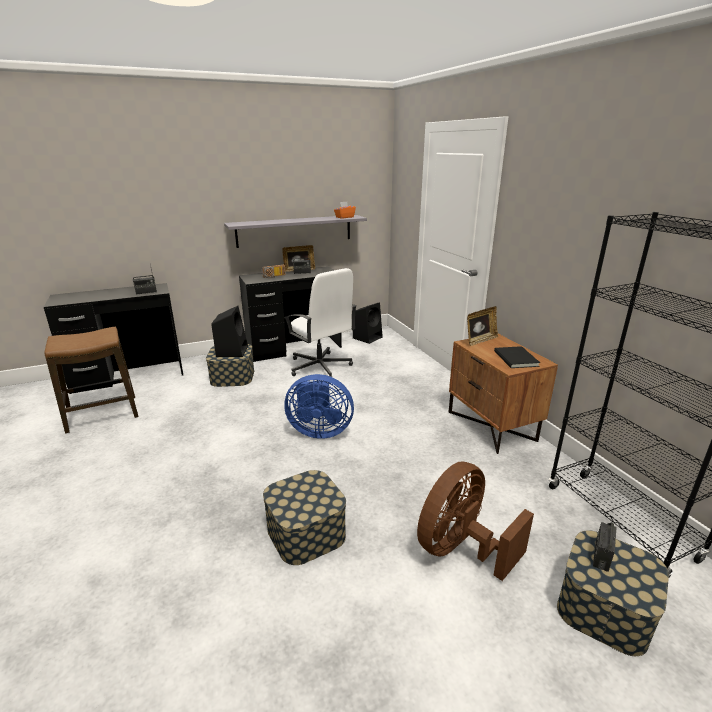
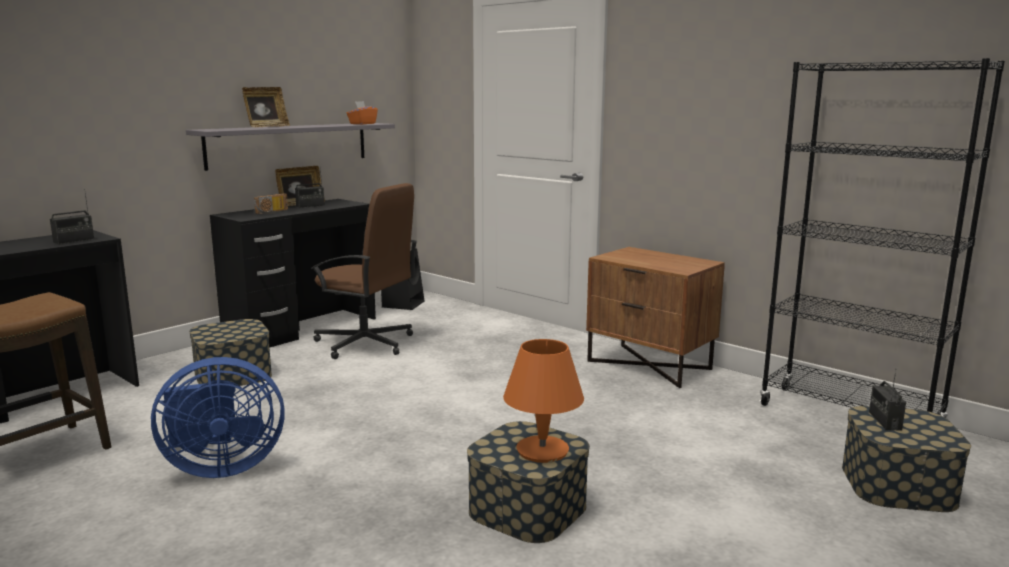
camera: 25 degrees left, 10 degrees down
black speaker [211,306,248,357] -> none
white office chair [284,268,356,377] -> brown office chair [311,183,417,359]
blue fan [284,374,354,439] -> blue fan moved to [151,357,285,478]
brown fan [417,461,534,581] -> none
picture frame [467,306,498,346] -> picture frame moved to [242,87,290,127]
black book [494,346,540,368] -> none
none -> orange table lamp [503,339,584,463]

